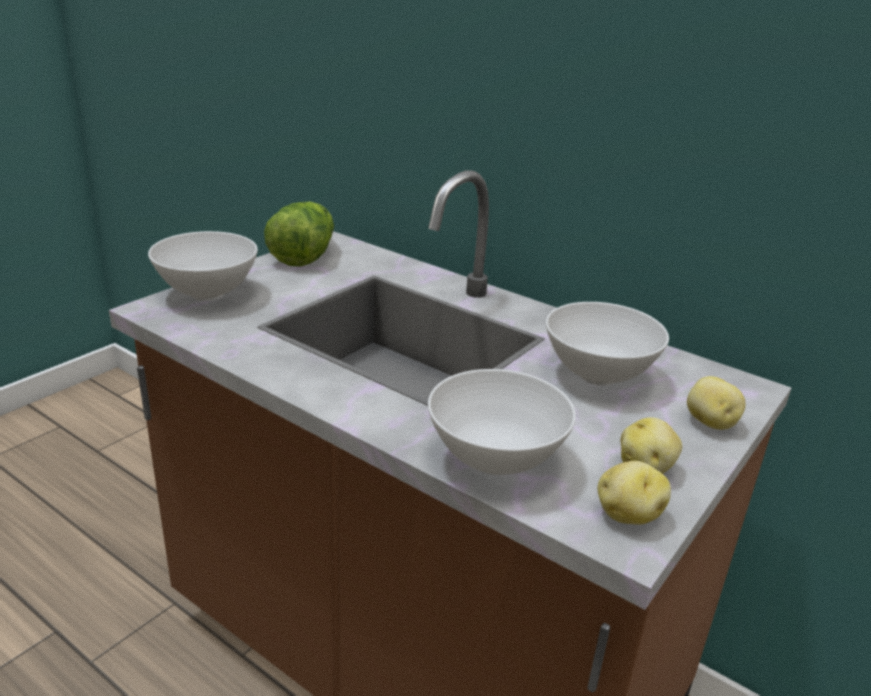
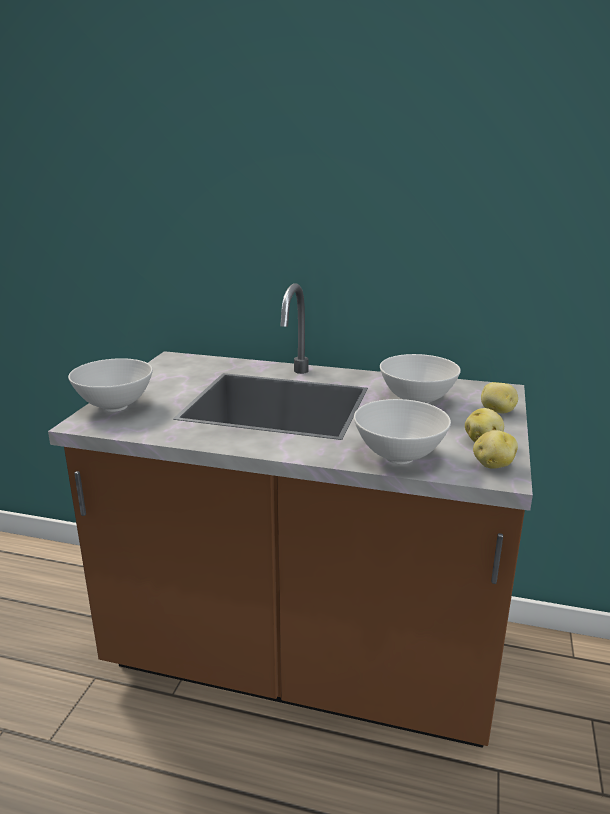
camera: 20 degrees left, 5 degrees down
lettuce [264,201,334,267] -> none

